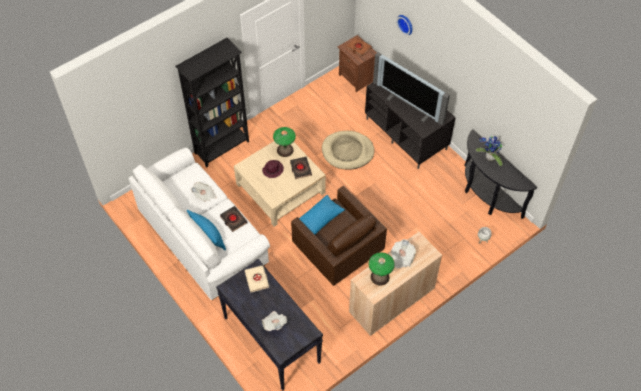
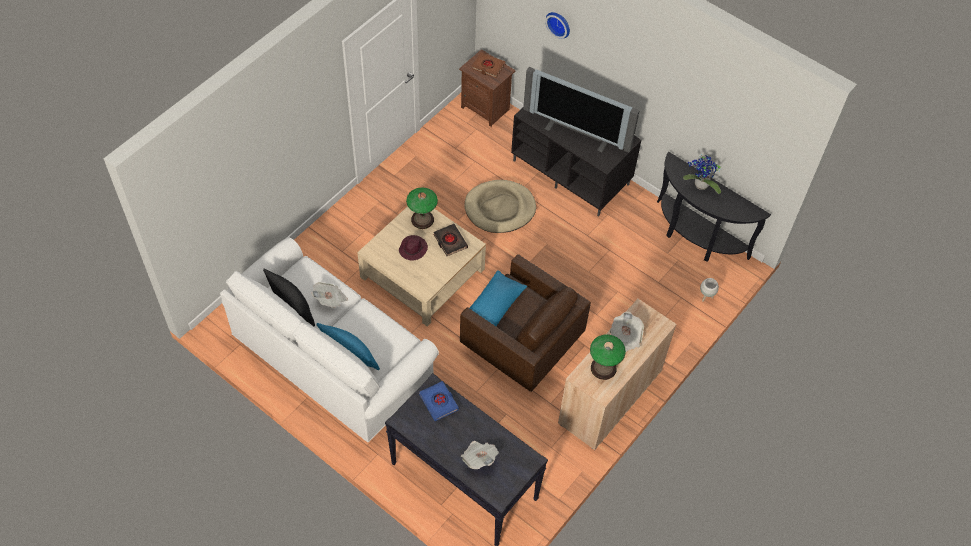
camera: 15 degrees left, 0 degrees up
black bookcase [175,38,249,167] -> none
black book [220,206,248,232] -> none
beige book [244,265,269,292] -> blue book [419,381,459,421]
none -> black pillow [263,269,315,326]

